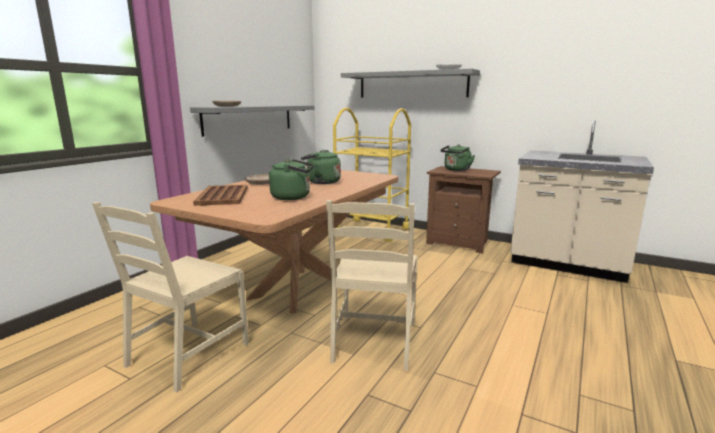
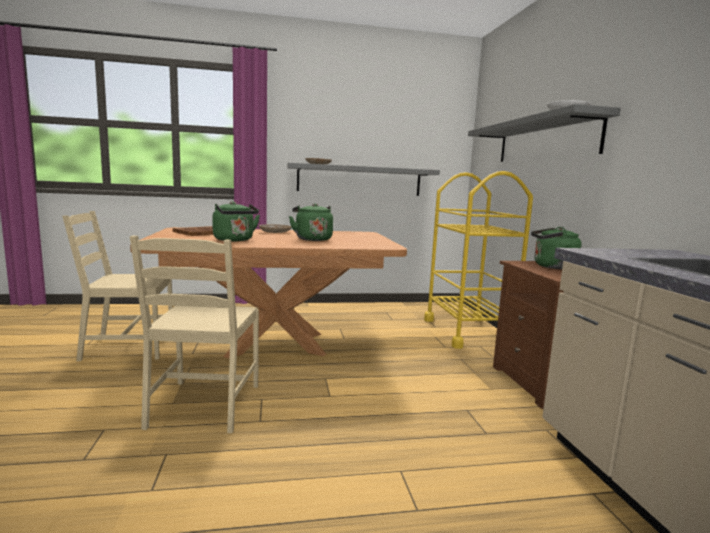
camera: 50 degrees right, 5 degrees down
beige chair [326,200,417,371] -> beige chair turned 60 degrees counterclockwise [130,236,259,433]

